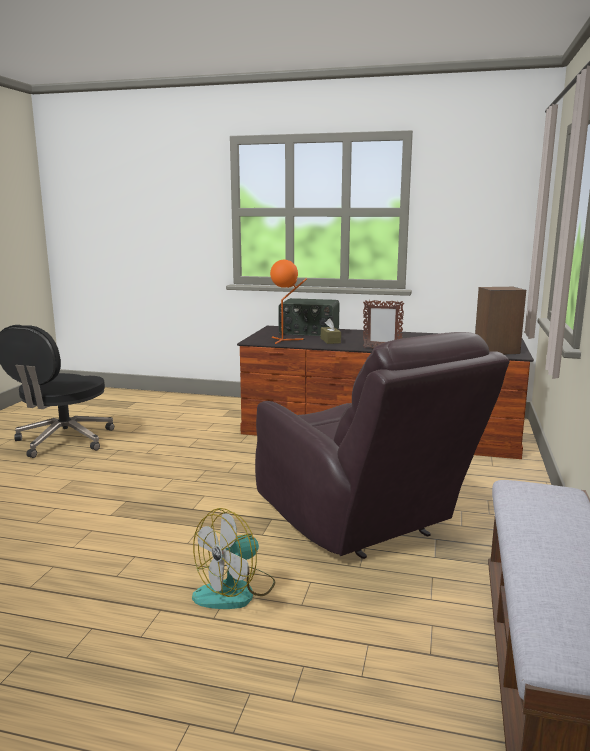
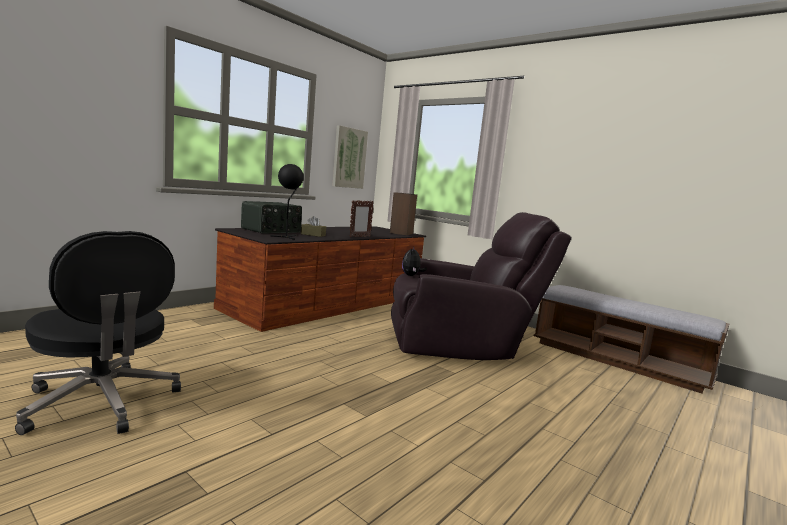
camera: 65 degrees left, 5 degrees down
fan [192,508,275,609] -> none
orange table lamp [270,260,307,344] -> black table lamp [270,164,304,240]
none -> picture [332,125,368,189]
none -> plush toy [402,248,427,276]

